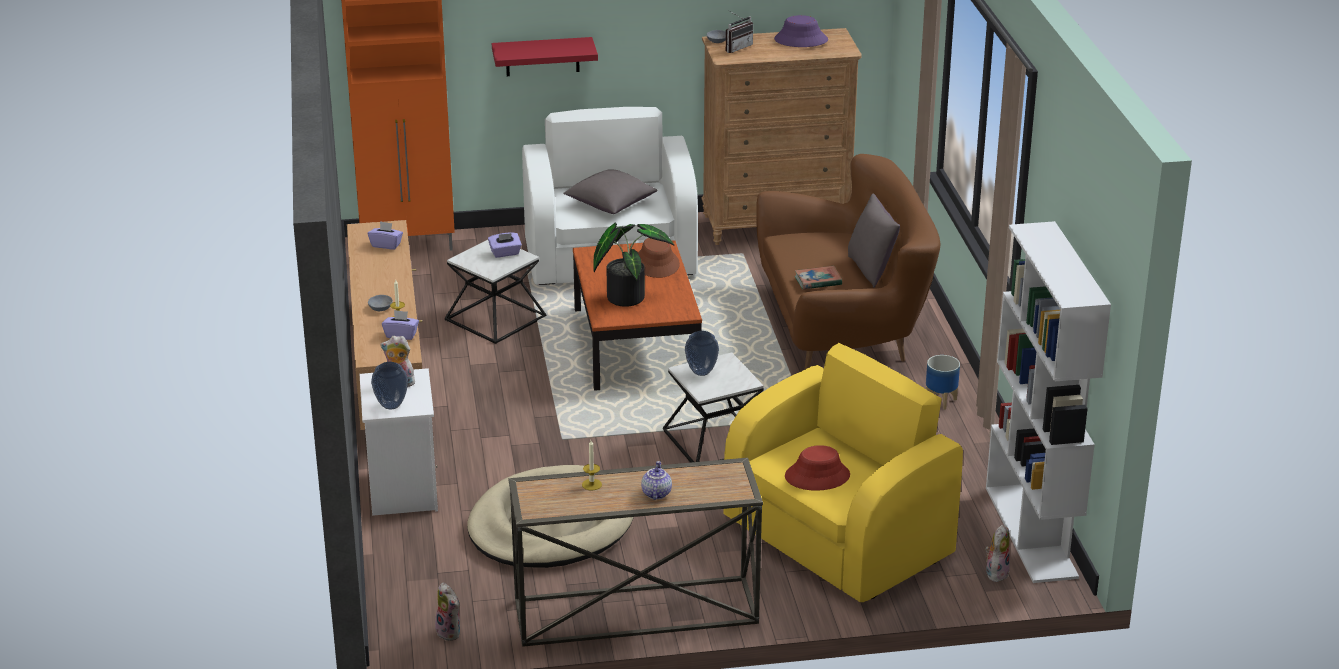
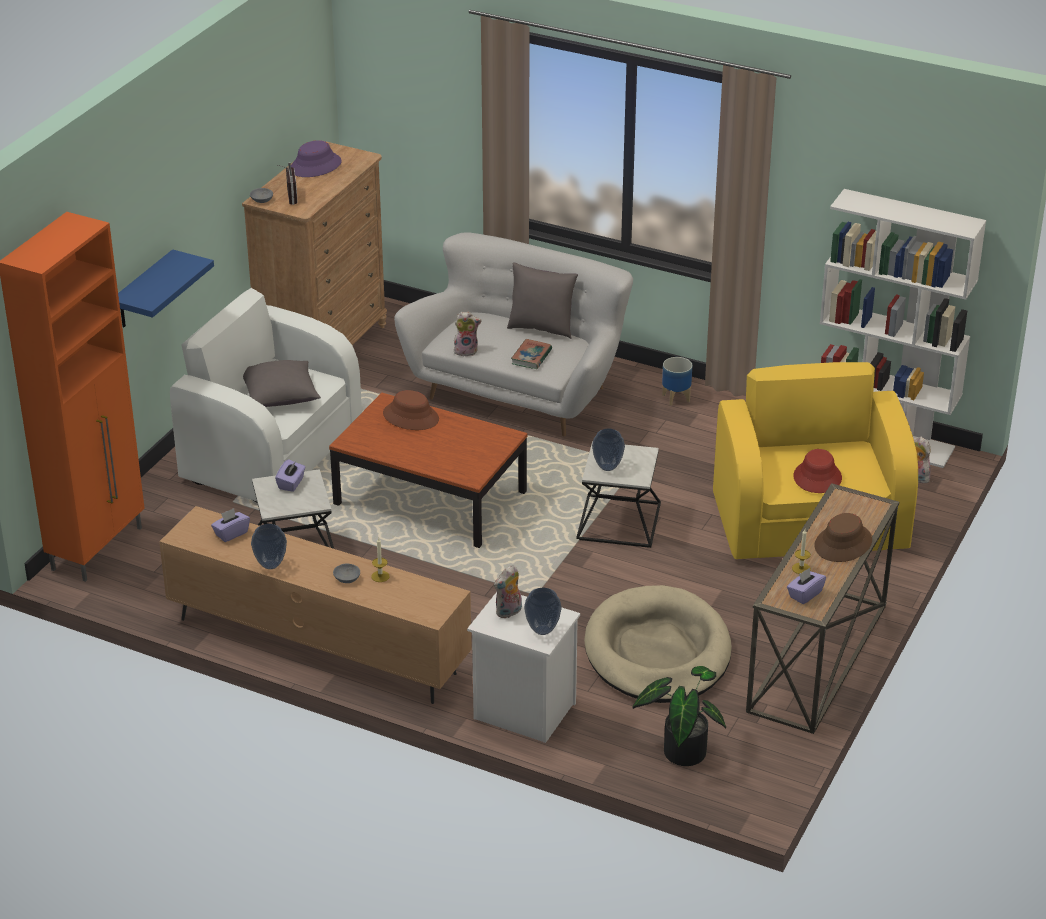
camera: 55 degrees left, 5 degrees up
purple tissue box [382,310,419,340] -> purple tissue box moved to [787,568,826,604]
plush toy [435,582,460,641] -> plush toy moved to [454,312,481,357]
red shelf [492,37,598,76] -> blue shelf [118,249,214,327]
potted plant [593,223,674,307] -> potted plant moved to [632,666,726,766]
teapot [641,461,672,500] -> brown hat [814,513,872,562]
brown sofa [756,154,940,369] -> white sofa [394,232,633,436]
none -> vase [251,524,287,569]

